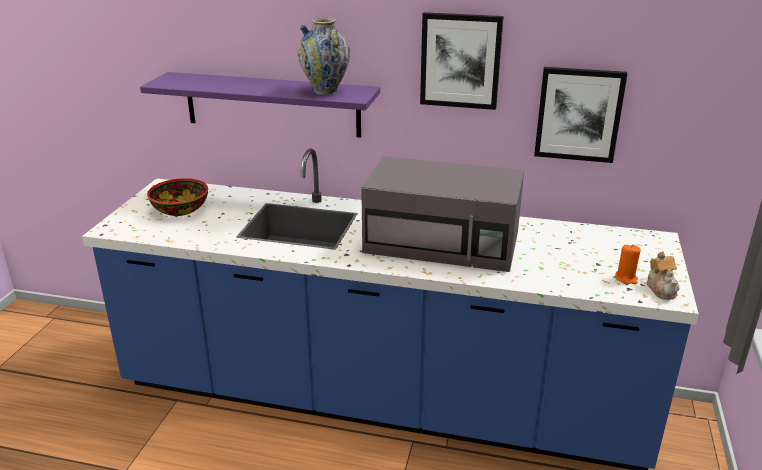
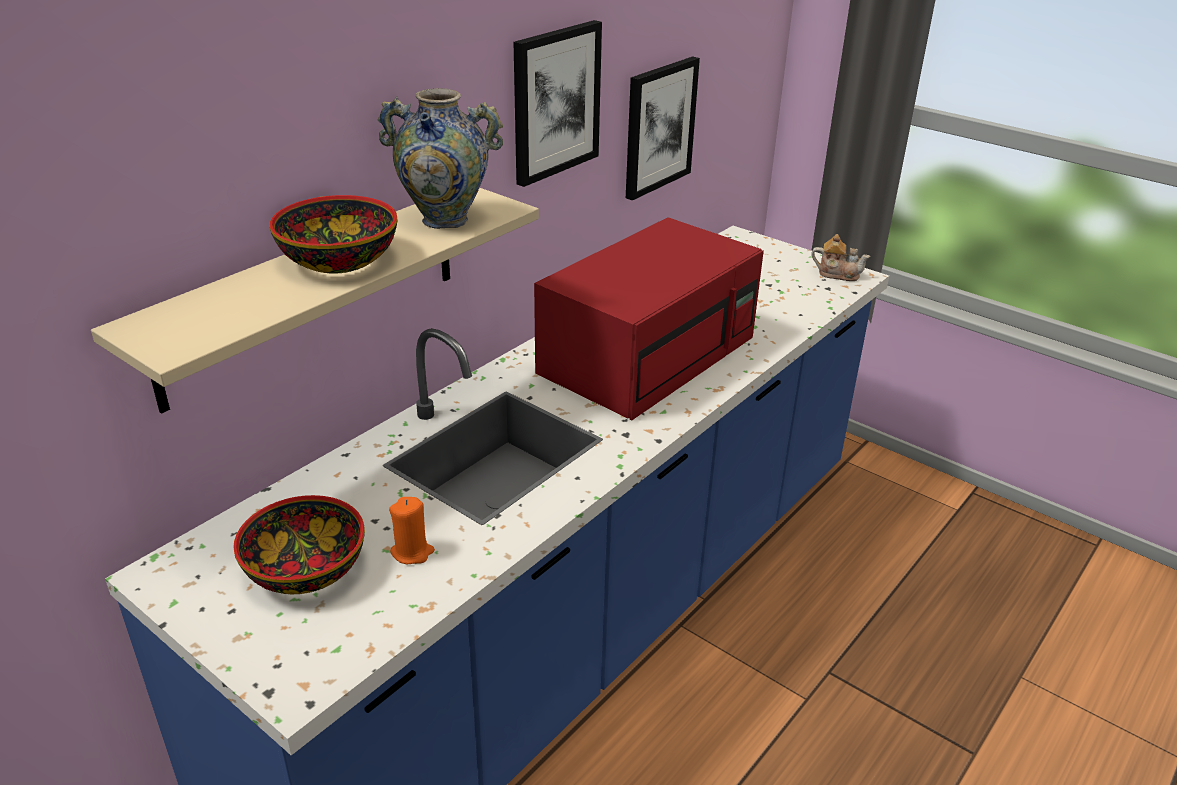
camera: 65 degrees left, 5 degrees up
purple shelf [140,72,380,138] -> beige shelf [91,188,539,414]
grey microwave [361,156,524,272] -> red microwave [534,217,764,420]
orange candle [615,244,641,284] -> orange candle moved to [389,497,435,564]
none -> bowl [269,195,397,274]

